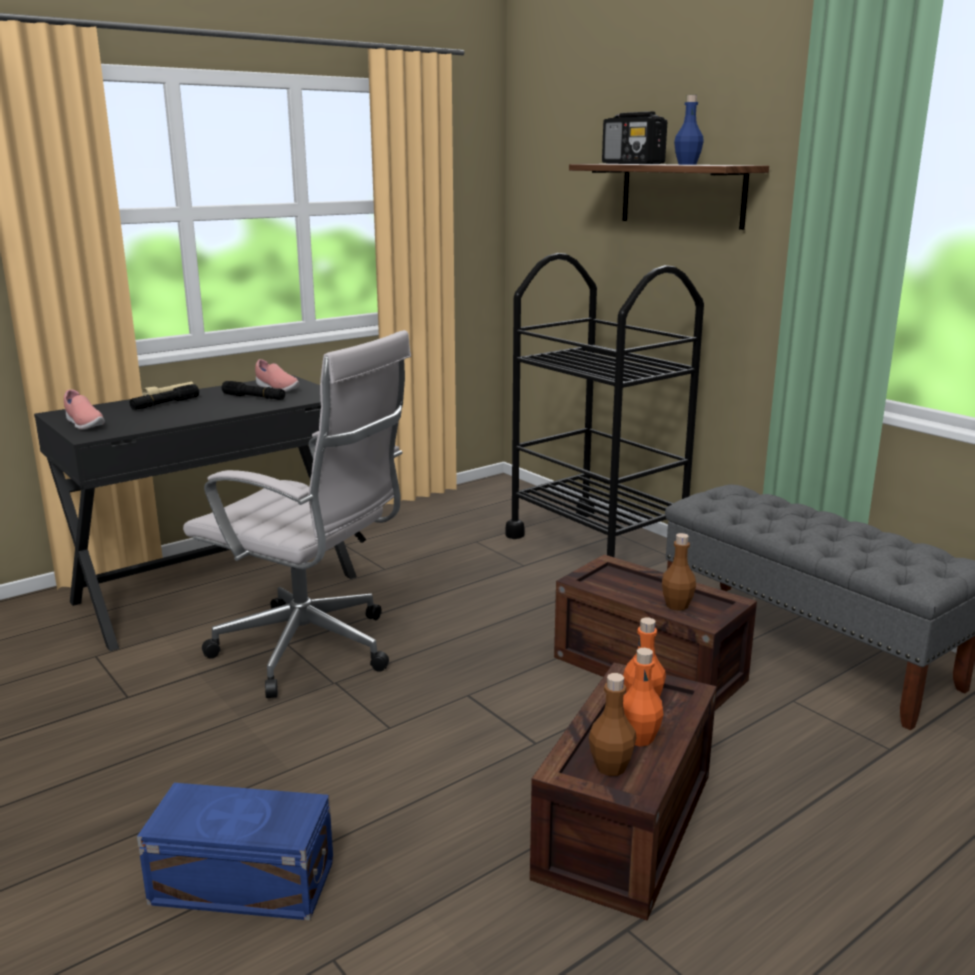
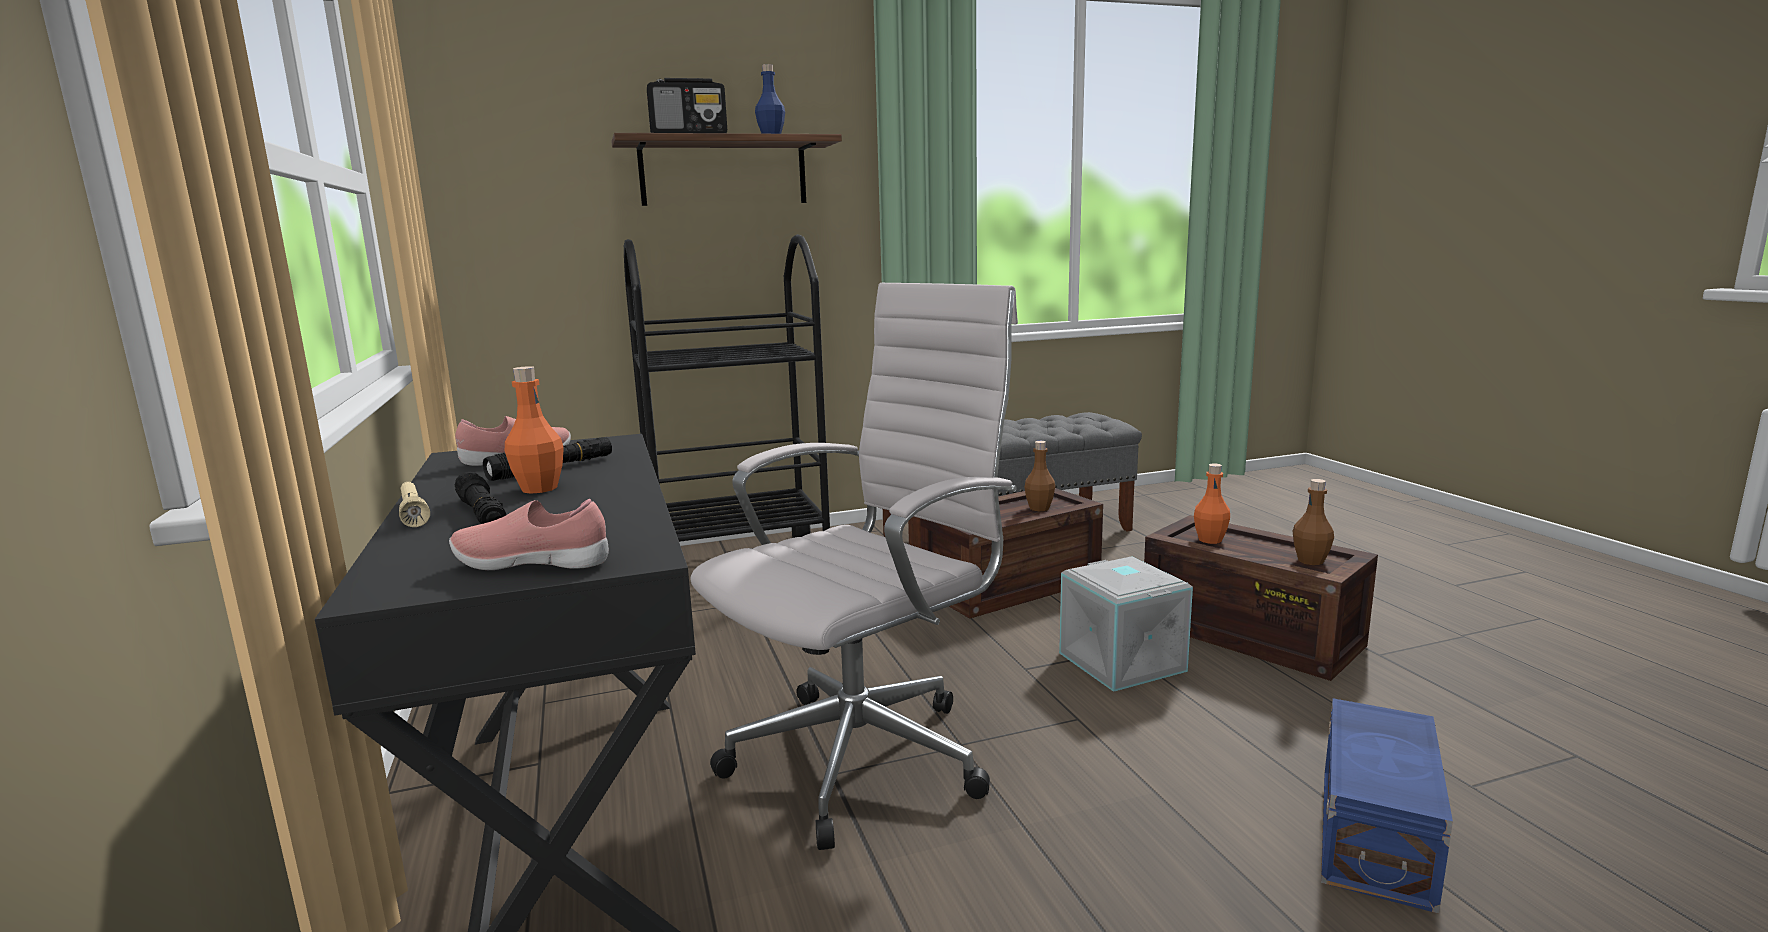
camera: 70 degrees left, 5 degrees down
pink shoe [64,389,105,430] -> pink shoe turned 150 degrees counterclockwise [449,499,609,570]
orange bottle [623,648,663,746] -> orange bottle moved to [505,366,564,494]
none -> grey storage box [1059,556,1193,692]

